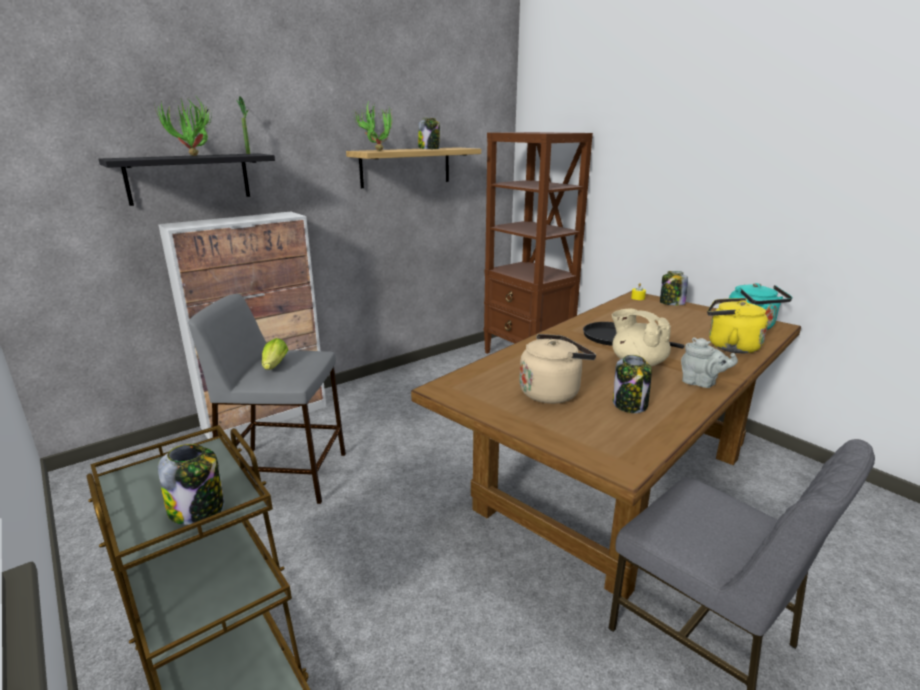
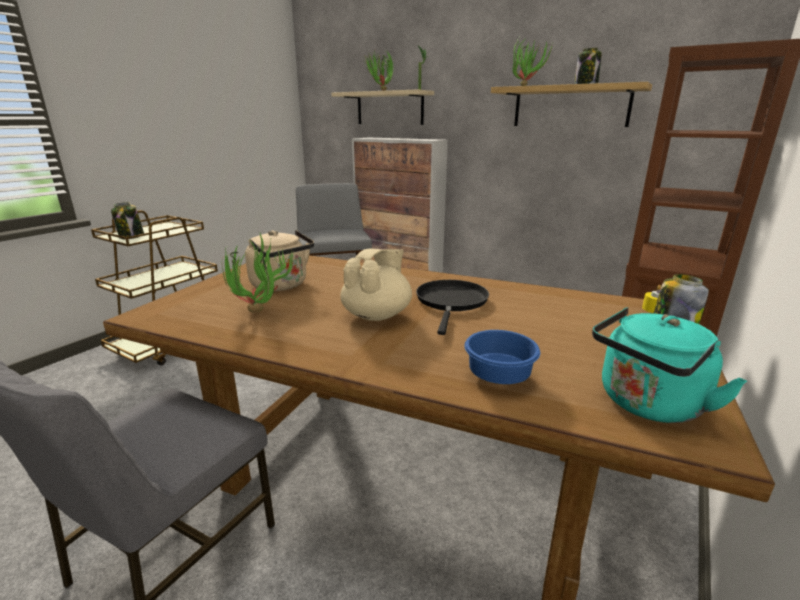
camera: 70 degrees right, 0 degrees up
black shelf [99,153,275,206] -> beige shelf [331,89,434,125]
lettuce [262,338,288,370] -> none
jar [613,355,652,413] -> potted plant [222,233,294,312]
grey teapot [681,337,738,388] -> none
yellow kettle [707,298,768,353] -> blue bowl [465,330,540,384]

